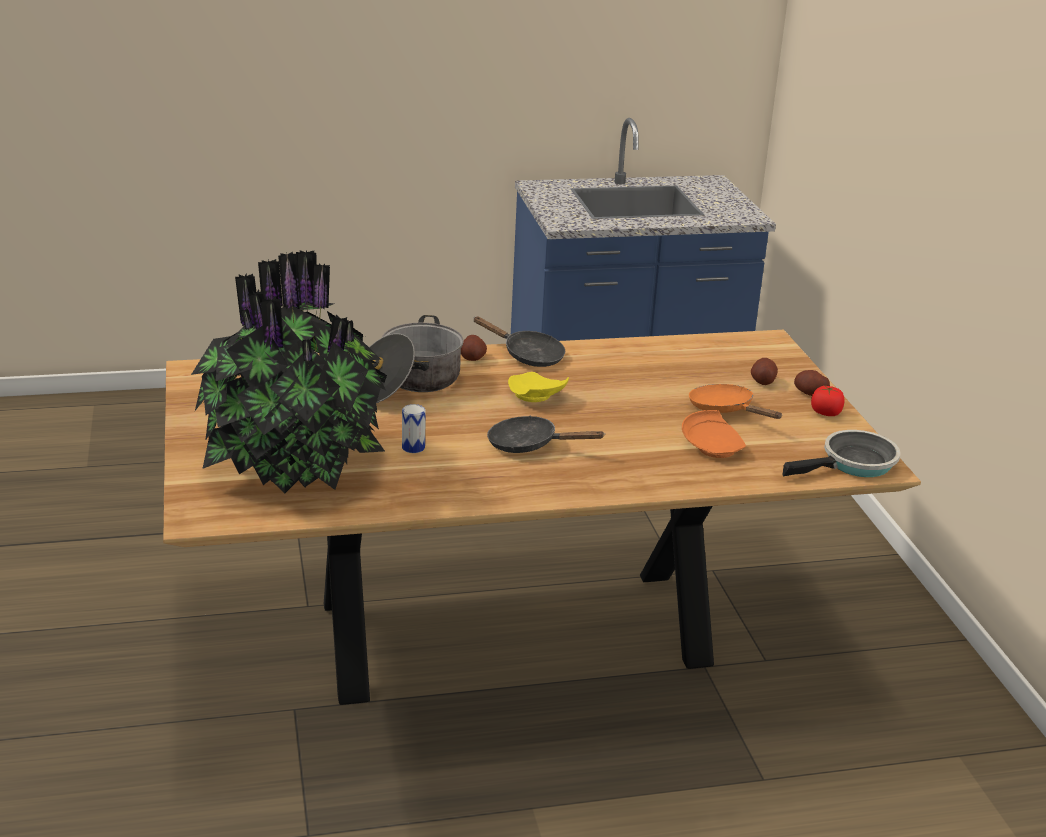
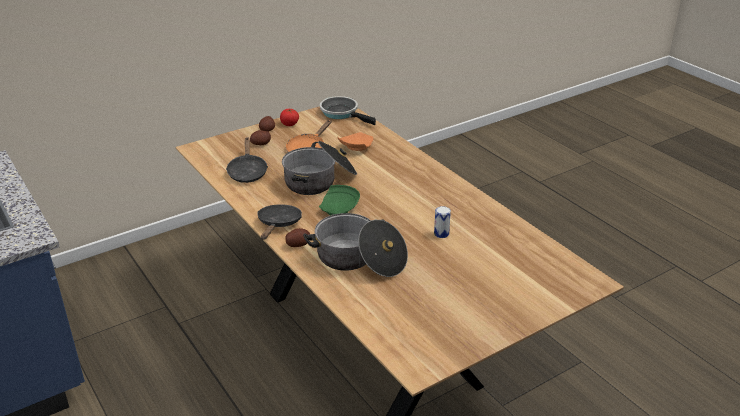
camera: 110 degrees left, 5 degrees up
potted plant [191,250,387,493] -> none
black frying pan [487,416,605,453] -> black frying pan moved to [226,137,268,183]
yellow plate [508,372,569,402] -> green plate [319,185,360,215]
none -> cooking pot [282,141,357,195]

